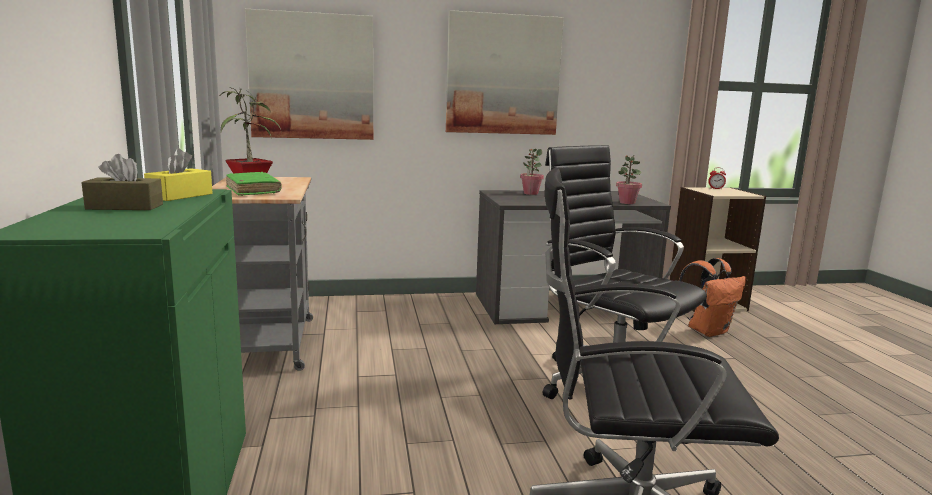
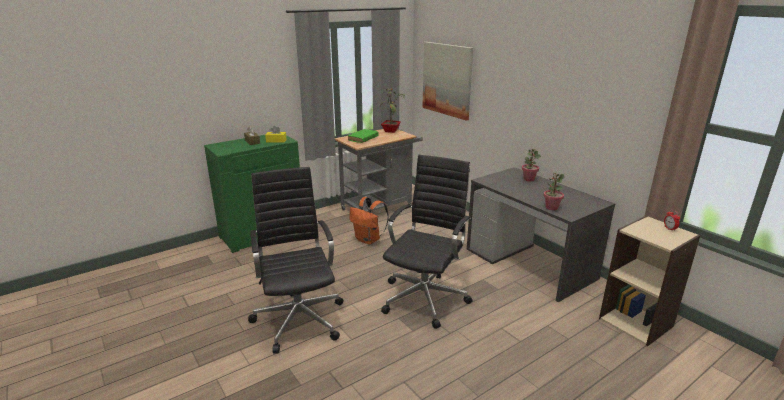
camera: 65 degrees right, 10 degrees up
picture [446,10,564,135] -> none
orange backpack [679,258,746,337] -> orange backpack moved to [349,197,389,244]

